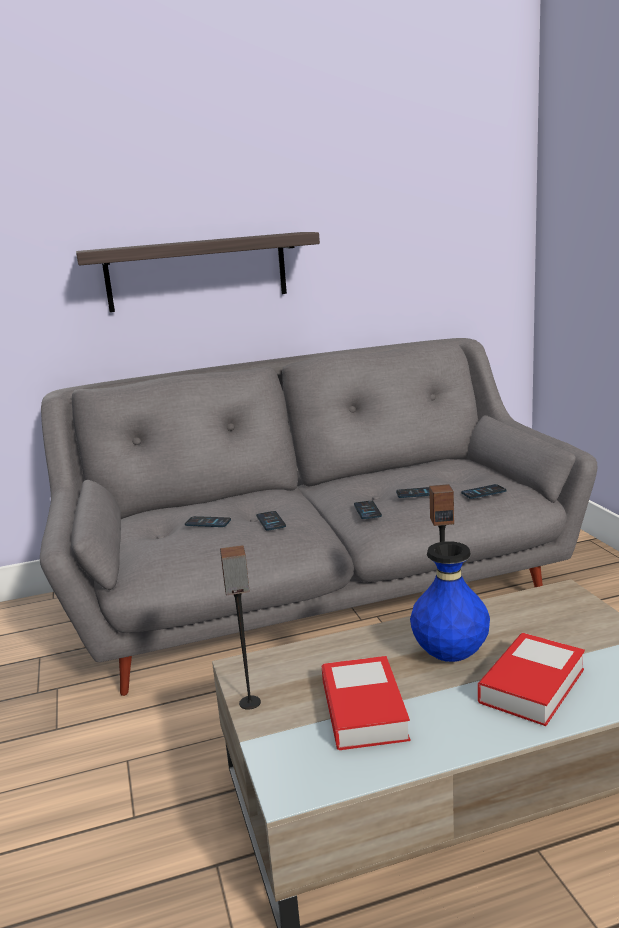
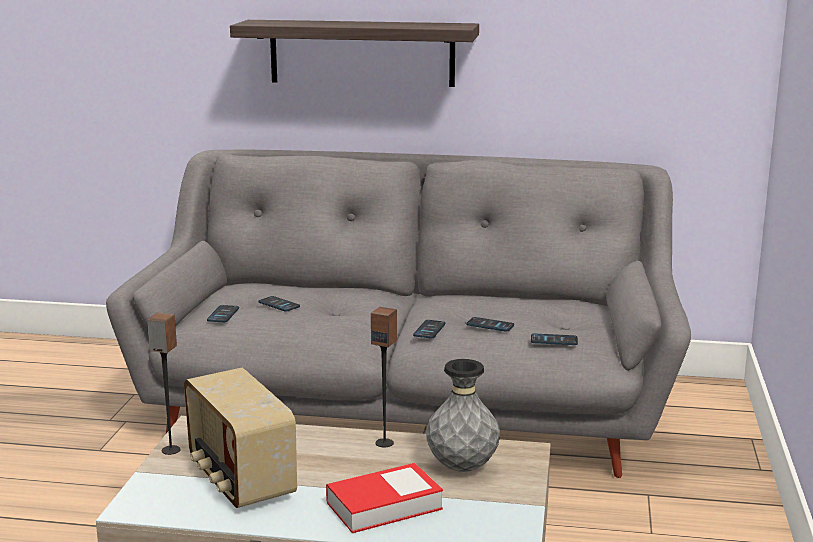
camera: 25 degrees right, 0 degrees up
phone [256,511,286,531] -> phone moved to [207,305,239,322]
book [322,656,410,750] -> radio [184,368,297,508]
blue vase [410,541,490,662] -> none
none -> grey vase [426,359,500,472]

